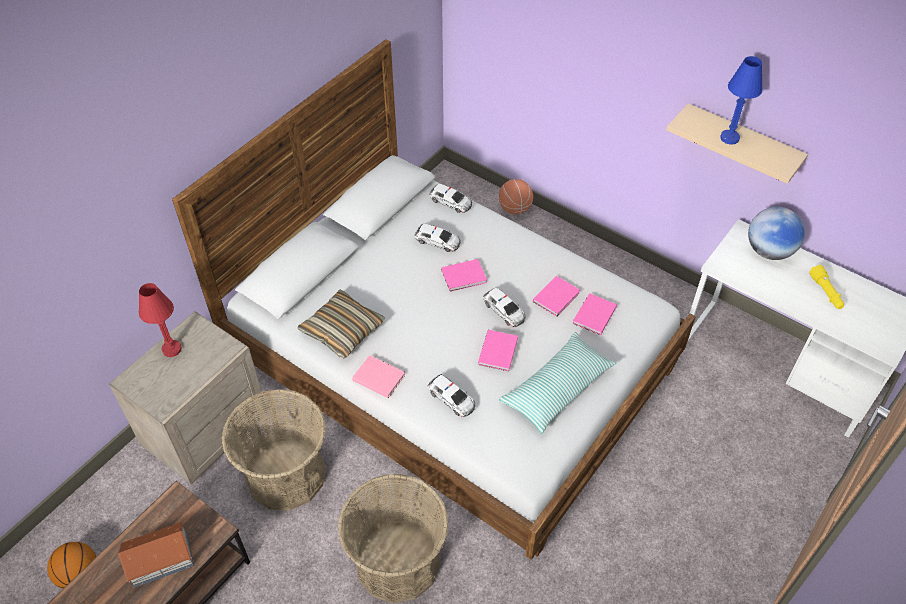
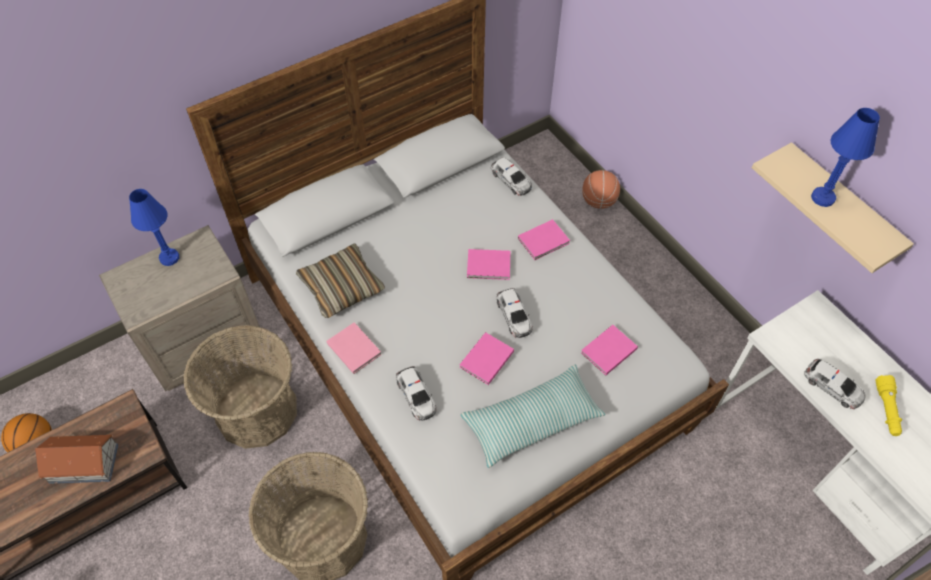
camera: 20 degrees right, 5 degrees up
red table lamp [139,283,182,357] -> blue table lamp [129,189,179,266]
toy car [415,223,461,252] -> toy car moved to [804,359,865,409]
pink book [533,276,580,317] -> pink book moved to [518,219,570,260]
globe [748,207,805,260] -> none

